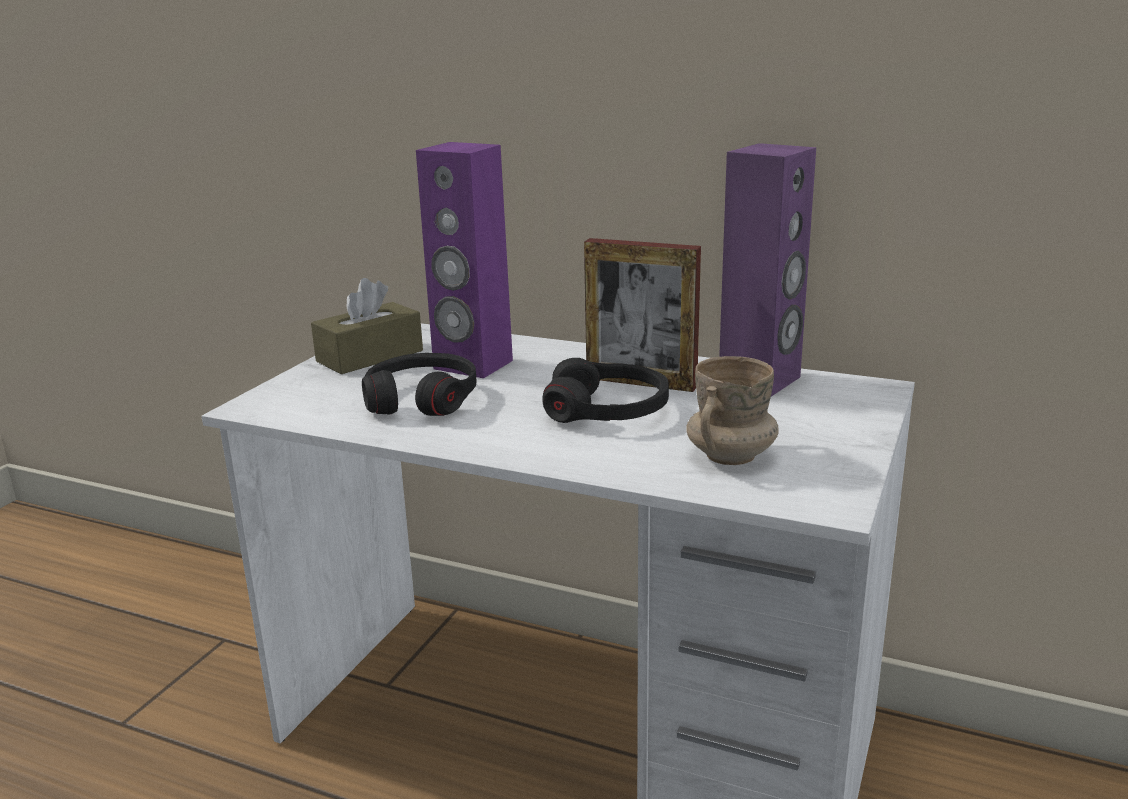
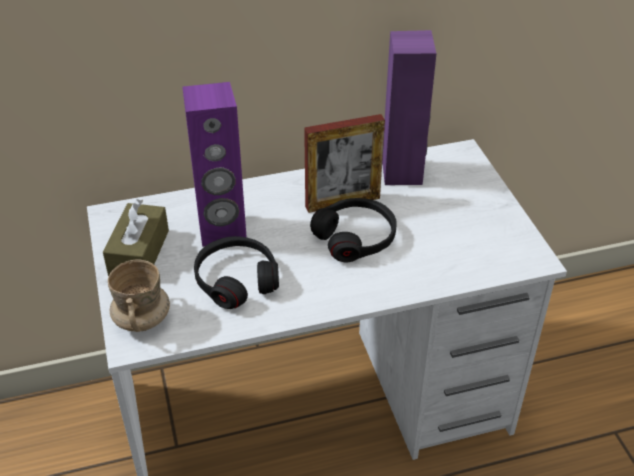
camera: 40 degrees left, 20 degrees up
beige mug [686,356,779,465] -> beige mug moved to [108,259,170,332]

